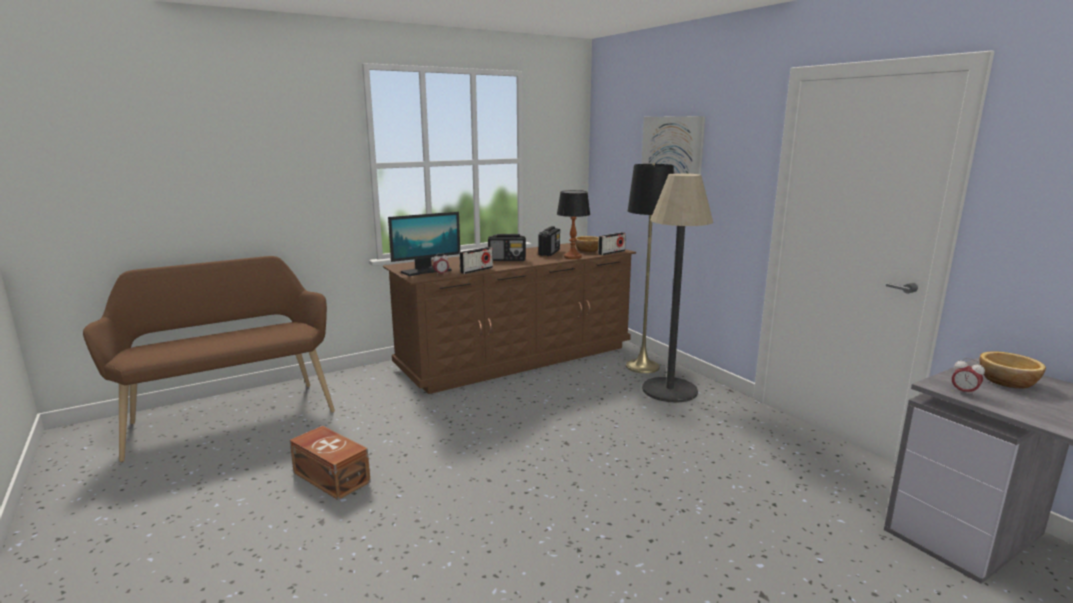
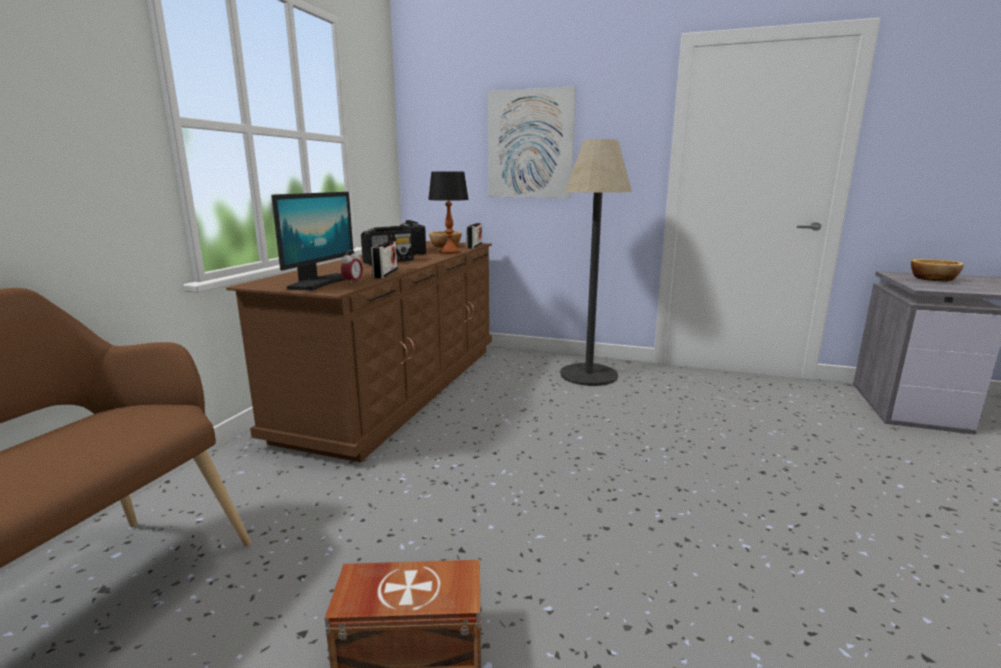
camera: 40 degrees left, 0 degrees up
black floor lamp [626,163,674,373] -> none
alarm clock [952,358,985,396] -> none

